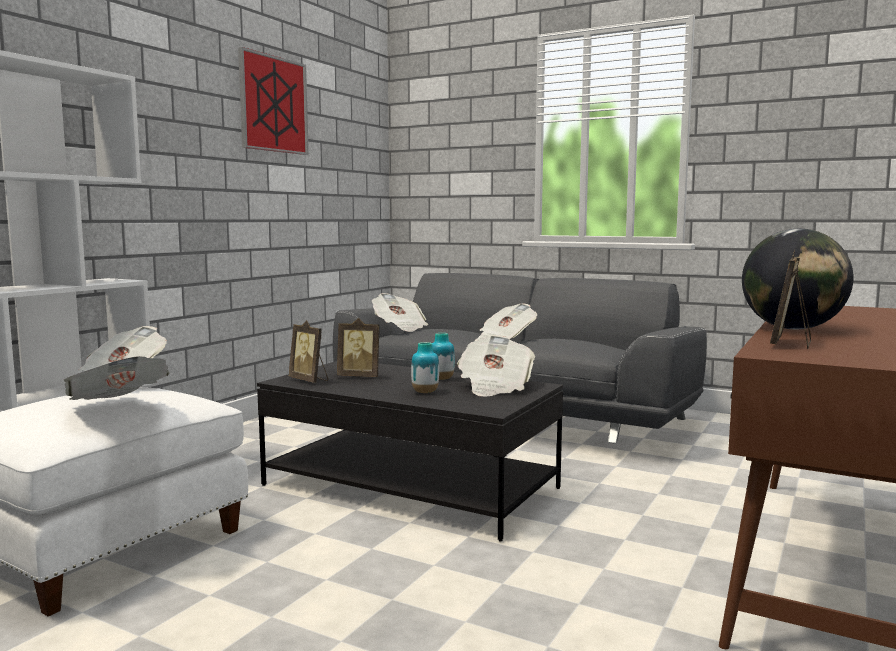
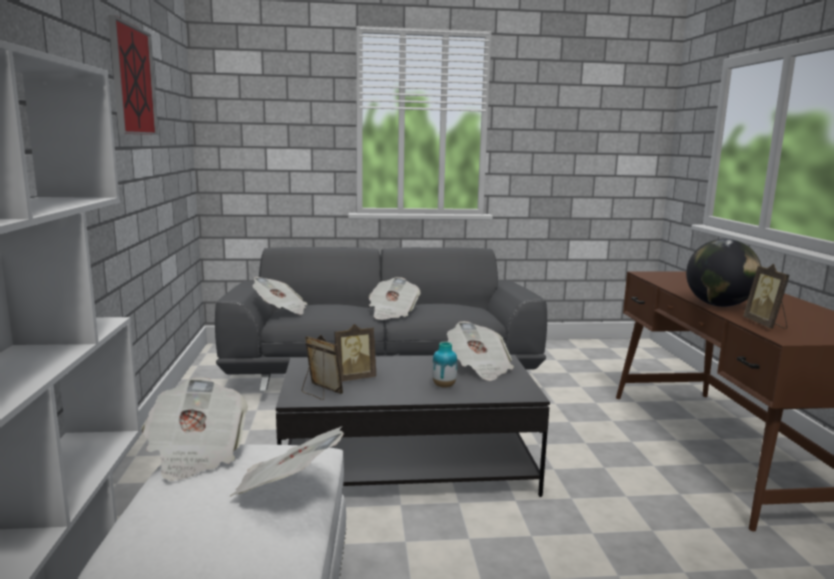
camera: 35 degrees left, 5 degrees up
picture frame [289,320,328,383] -> picture frame turned 150 degrees counterclockwise [302,335,343,400]
vase [432,333,455,380] -> none

